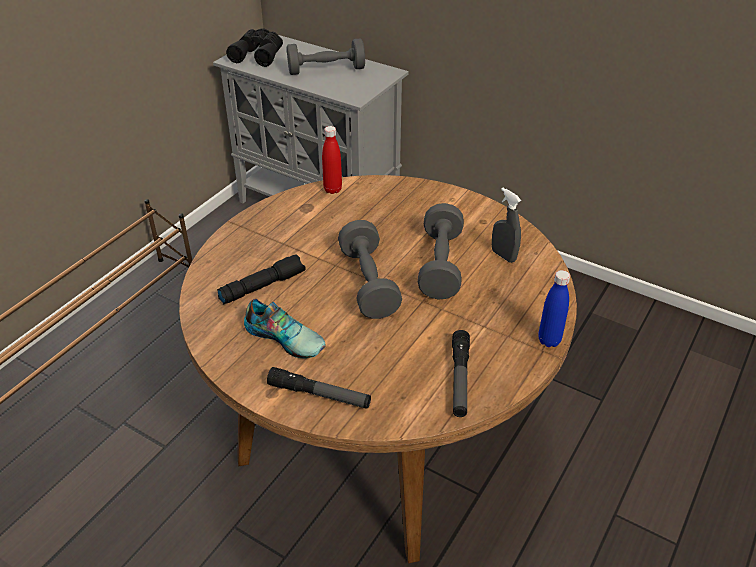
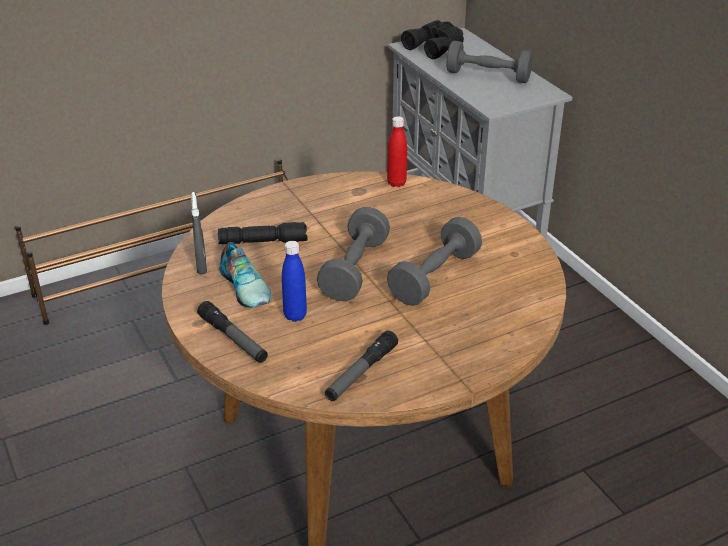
camera: 30 degrees right, 5 degrees down
grey spray bottle [492,188,521,263] -> grey spray bottle moved to [191,192,207,275]
blue bottle [538,270,570,347] -> blue bottle moved to [282,241,307,322]

